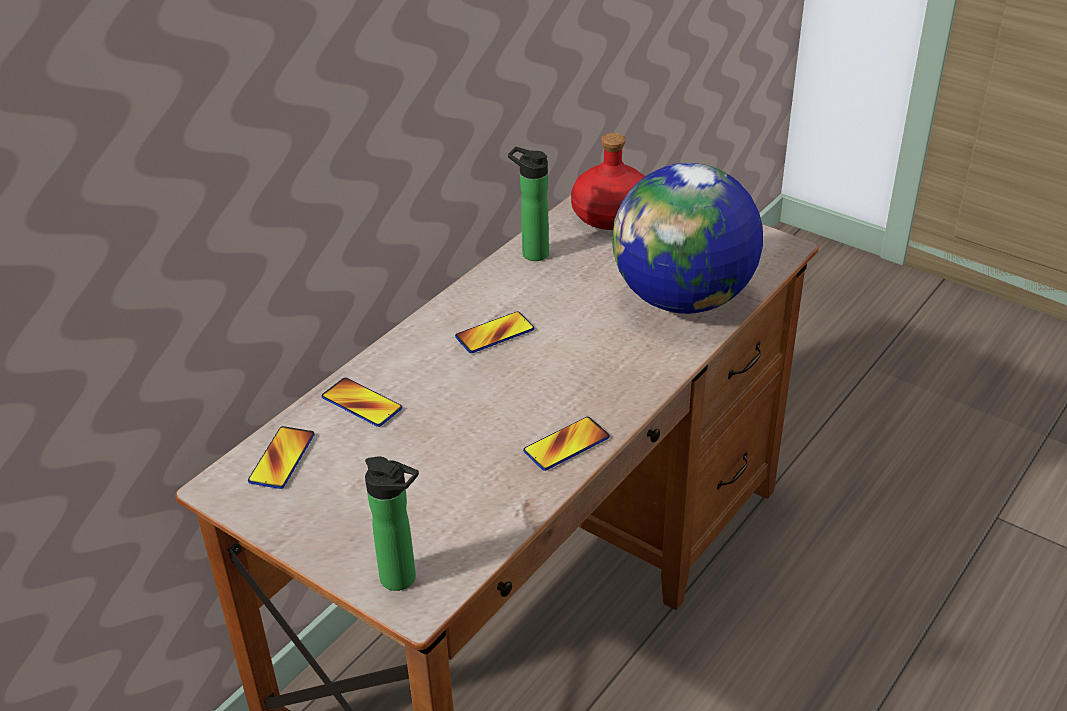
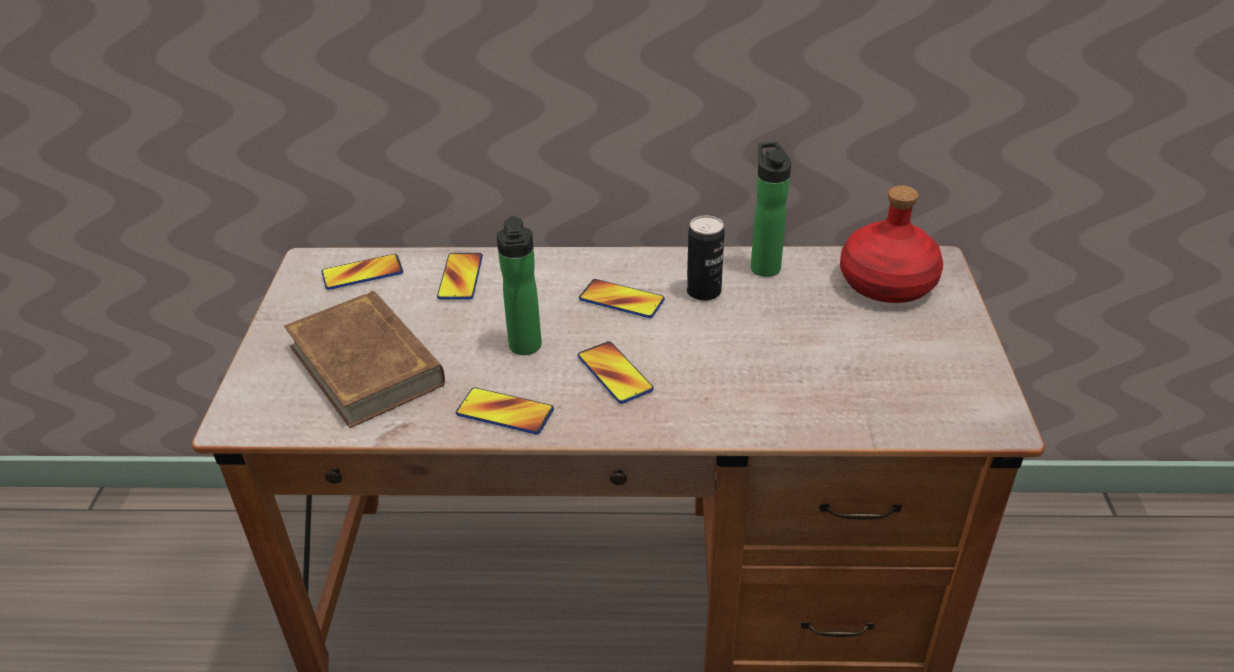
camera: 55 degrees right, 0 degrees up
bottle [365,456,419,591] -> bottle moved to [496,216,542,355]
globe [612,163,763,314] -> none
none -> brown book [284,291,445,428]
none -> phone [578,341,654,404]
none -> can [687,216,725,301]

